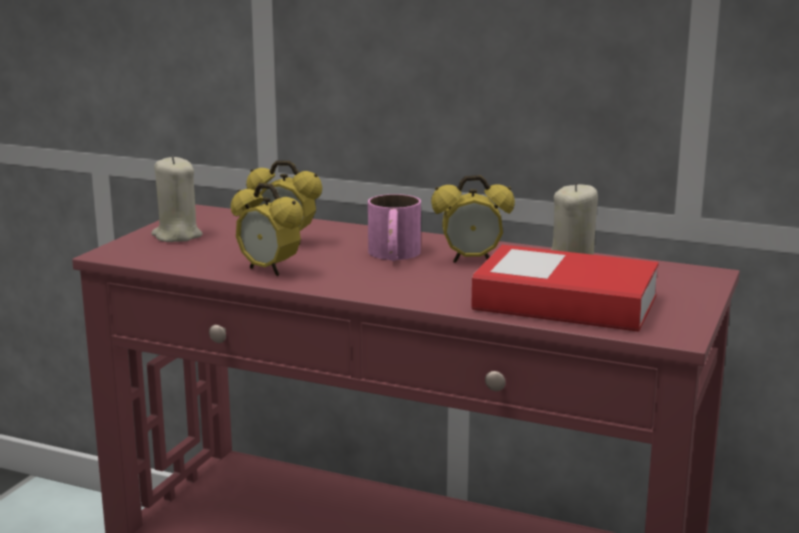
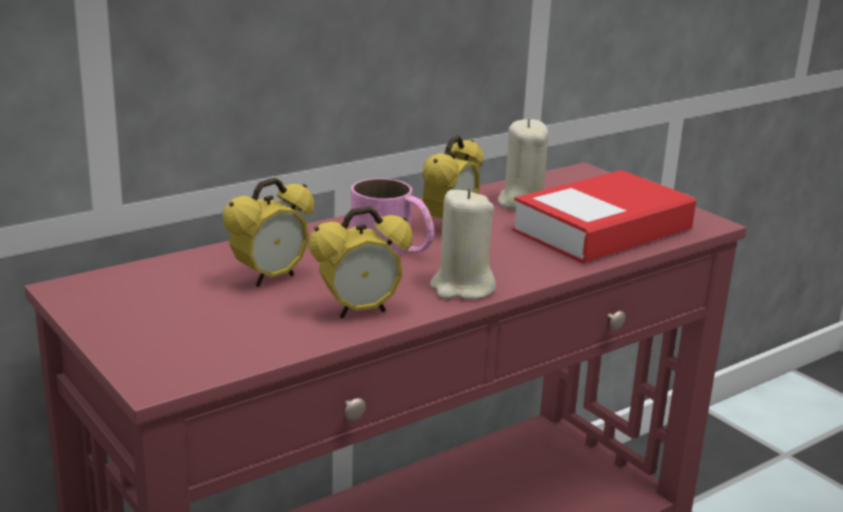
camera: 60 degrees left, 5 degrees up
beige candle [151,156,203,242] -> beige candle moved to [430,188,496,300]

